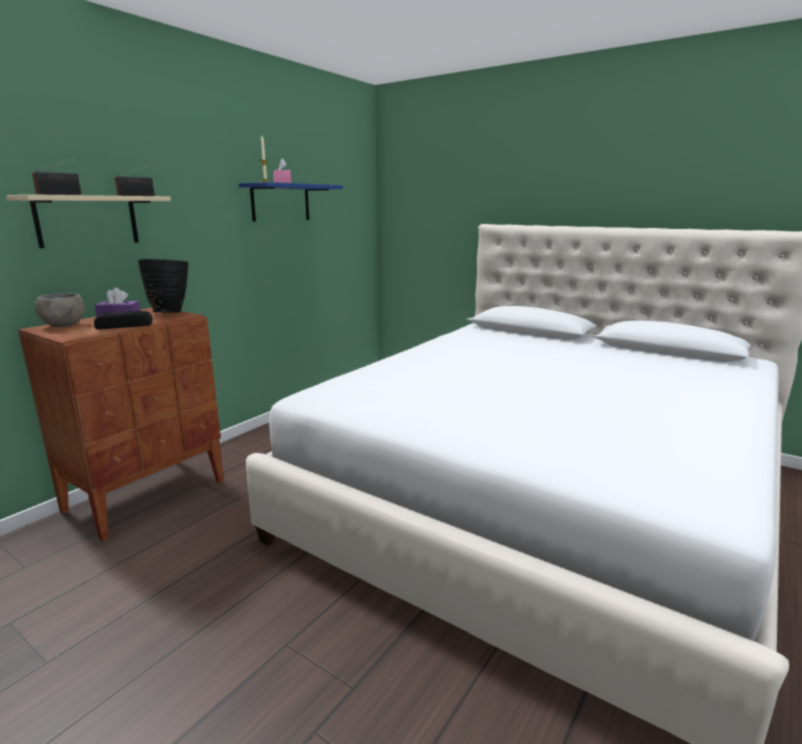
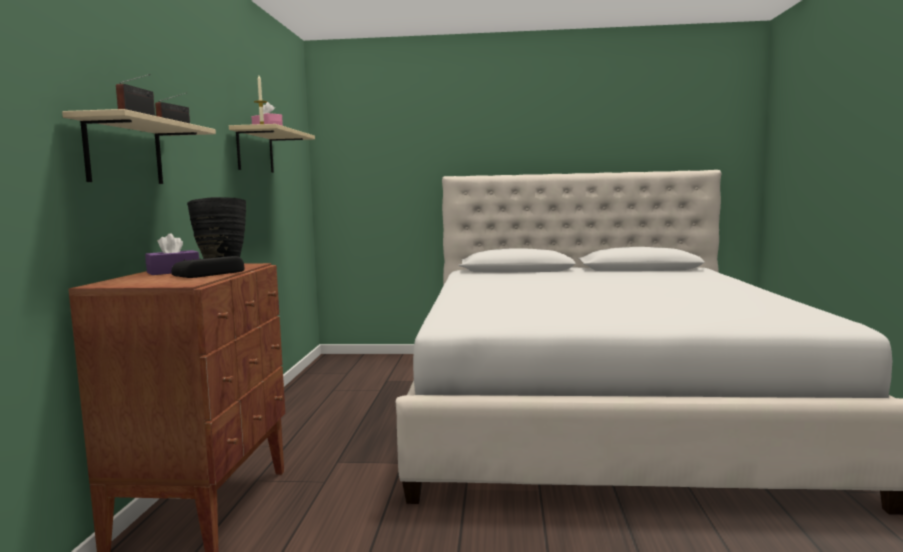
camera: 30 degrees left, 10 degrees down
grey bowl [35,293,85,327] -> none
blue shelf [239,182,343,222] -> beige shelf [229,124,315,173]

